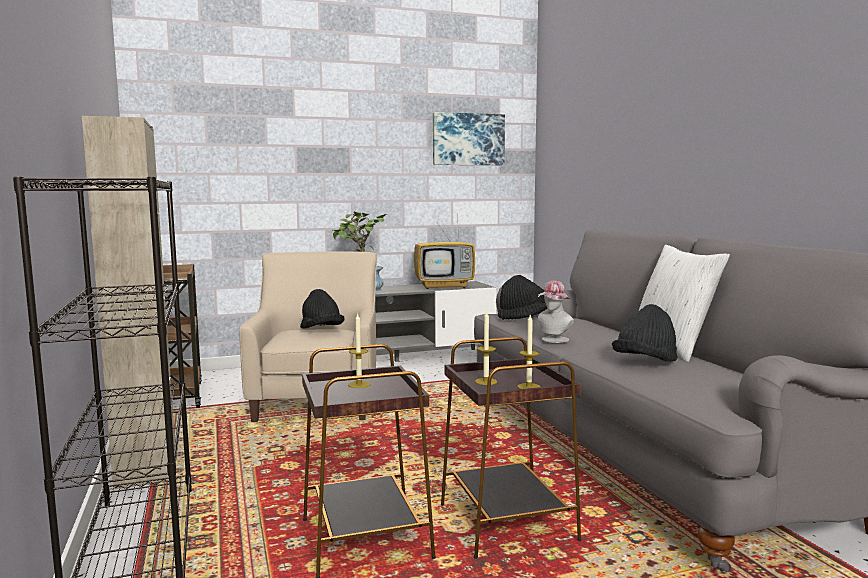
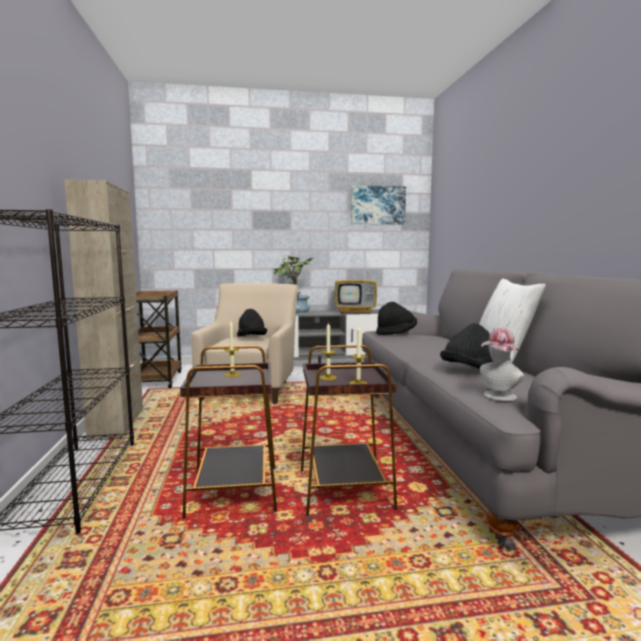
camera: 10 degrees right, 0 degrees up
hat [538,281,574,343] -> hat moved to [480,328,525,401]

